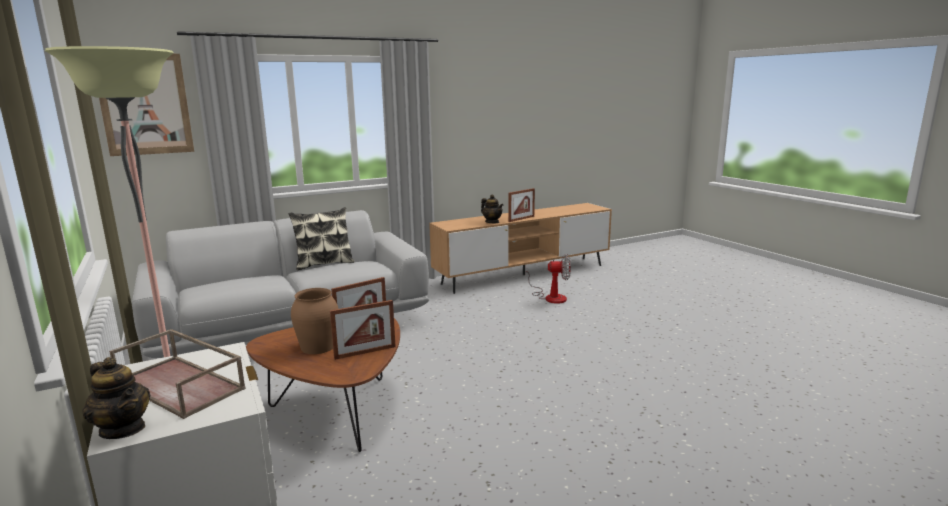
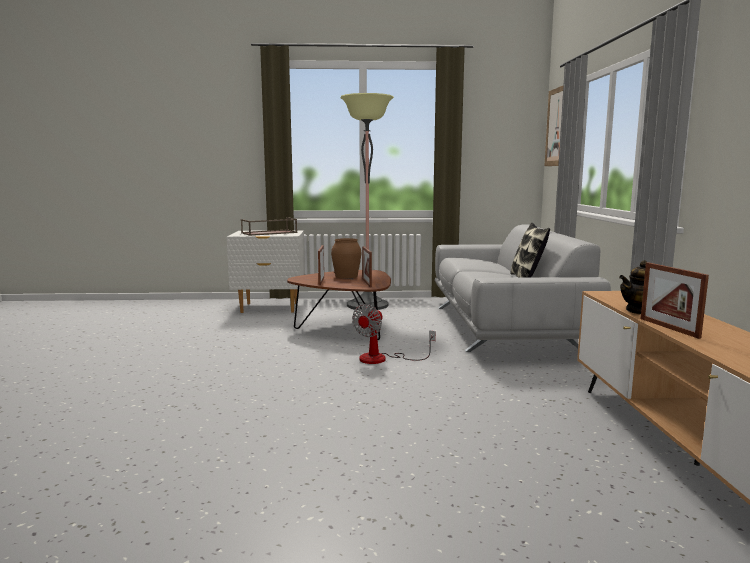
camera: 115 degrees right, 5 degrees down
teapot [82,357,150,439] -> none
fan [525,254,571,304] -> fan moved to [352,304,436,364]

